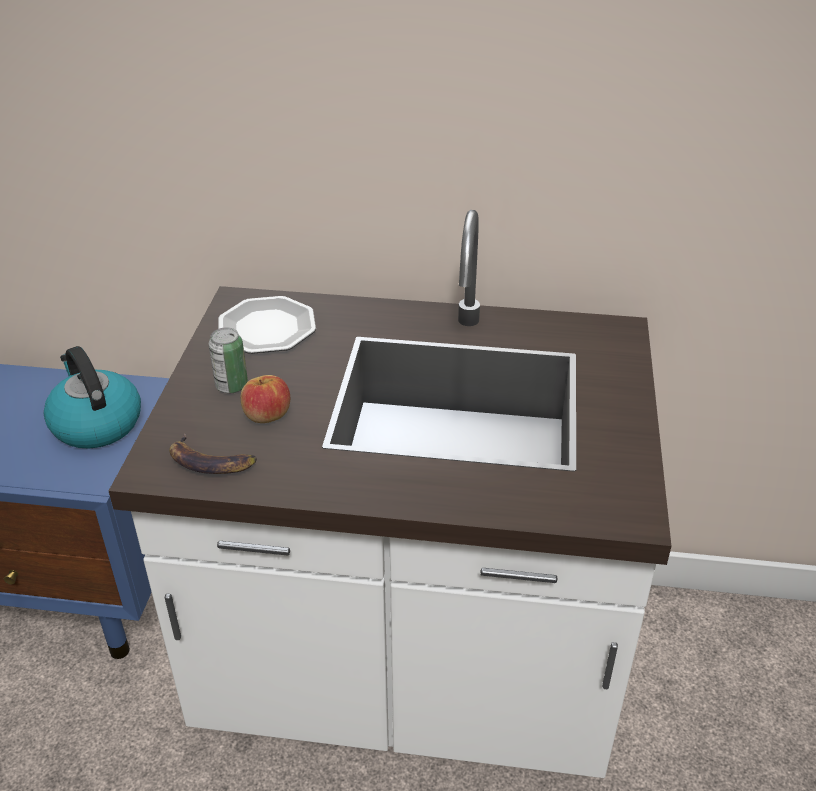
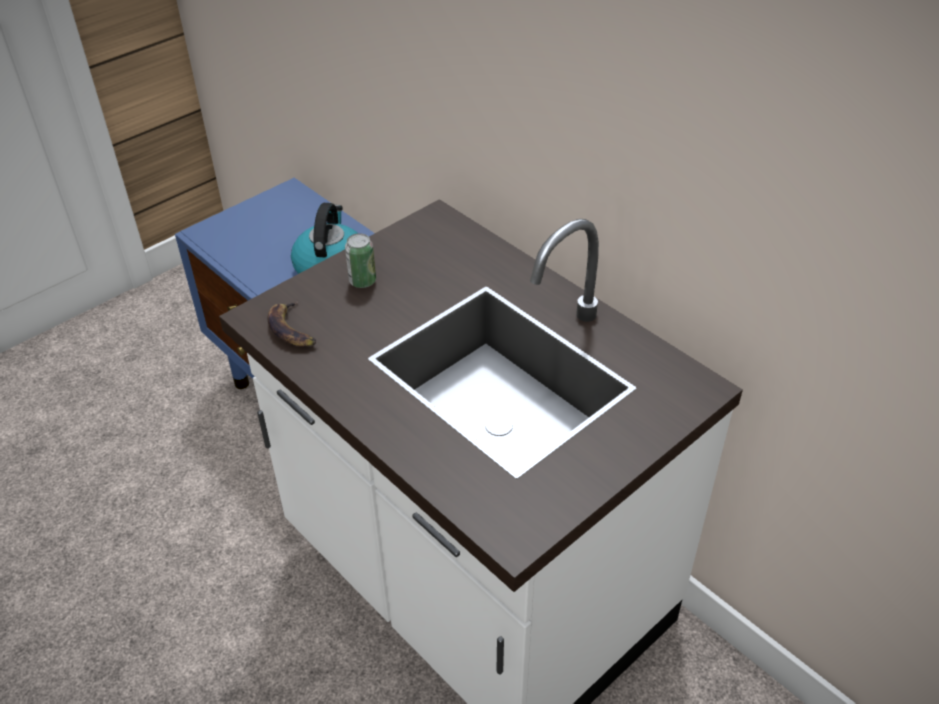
camera: 40 degrees right, 5 degrees up
plate [218,296,316,354] -> none
apple [241,375,290,423] -> none

